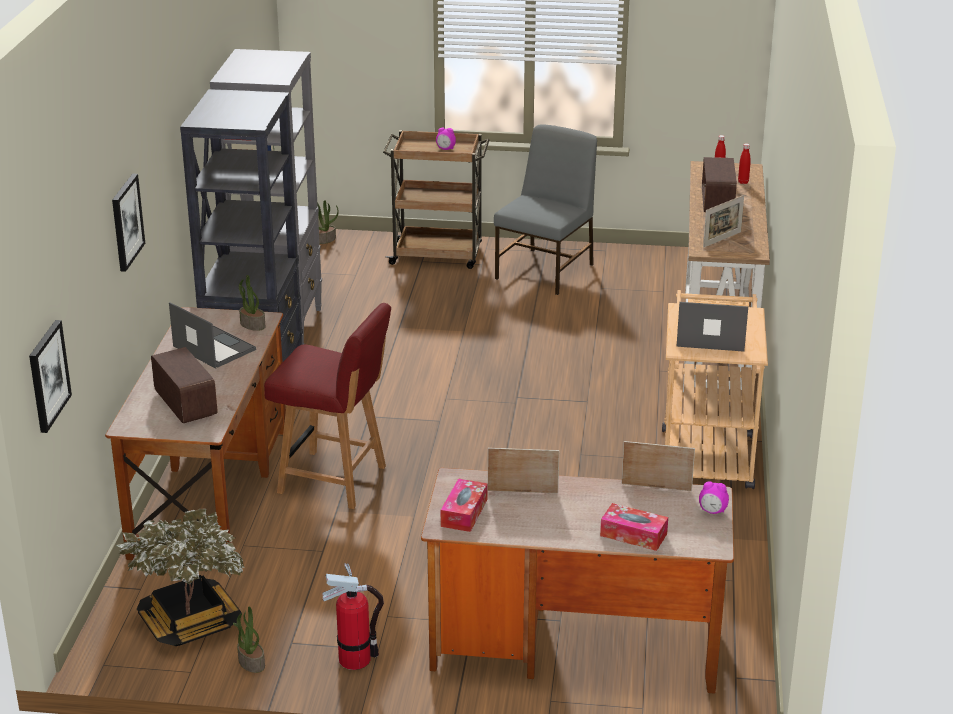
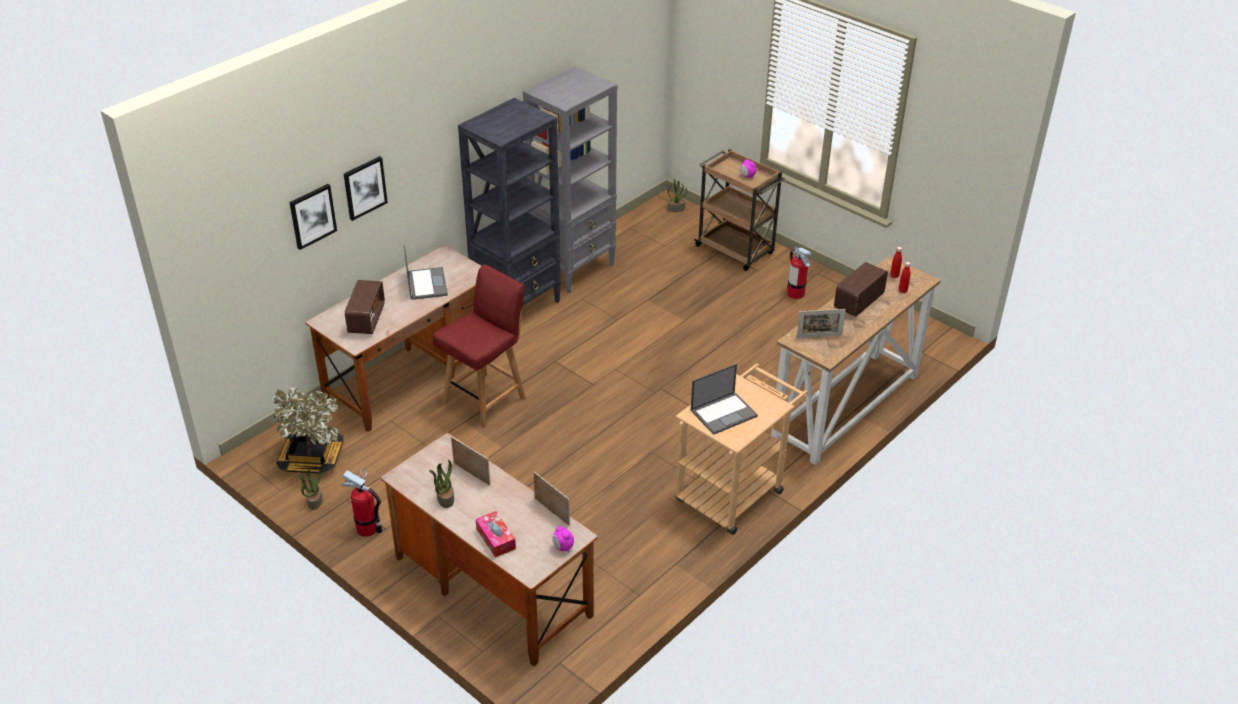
camera: 35 degrees right, 10 degrees up
picture [29,320,72,433] -> picture moved to [289,184,337,250]
potted plant [239,275,266,331] -> potted plant moved to [429,460,454,508]
red chair [264,303,391,509] -> red chair turned 105 degrees counterclockwise [433,264,526,428]
tissue box [441,478,487,532] -> none
grey chair [494,124,597,295] -> fire extinguisher [787,247,811,299]
laptop [677,302,748,352] -> laptop turned 105 degrees clockwise [691,364,758,435]

